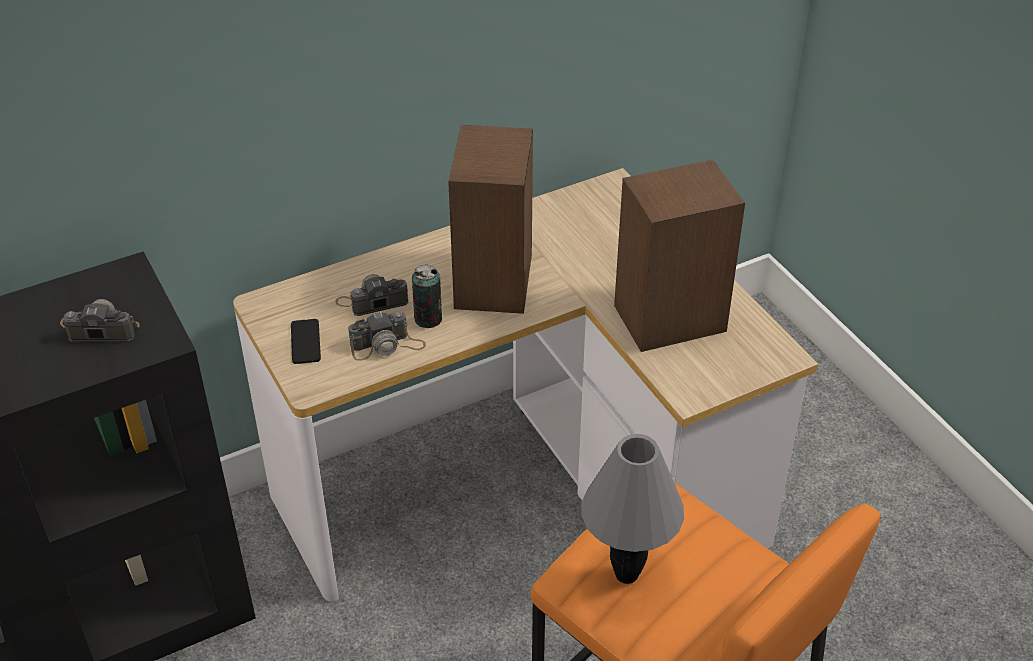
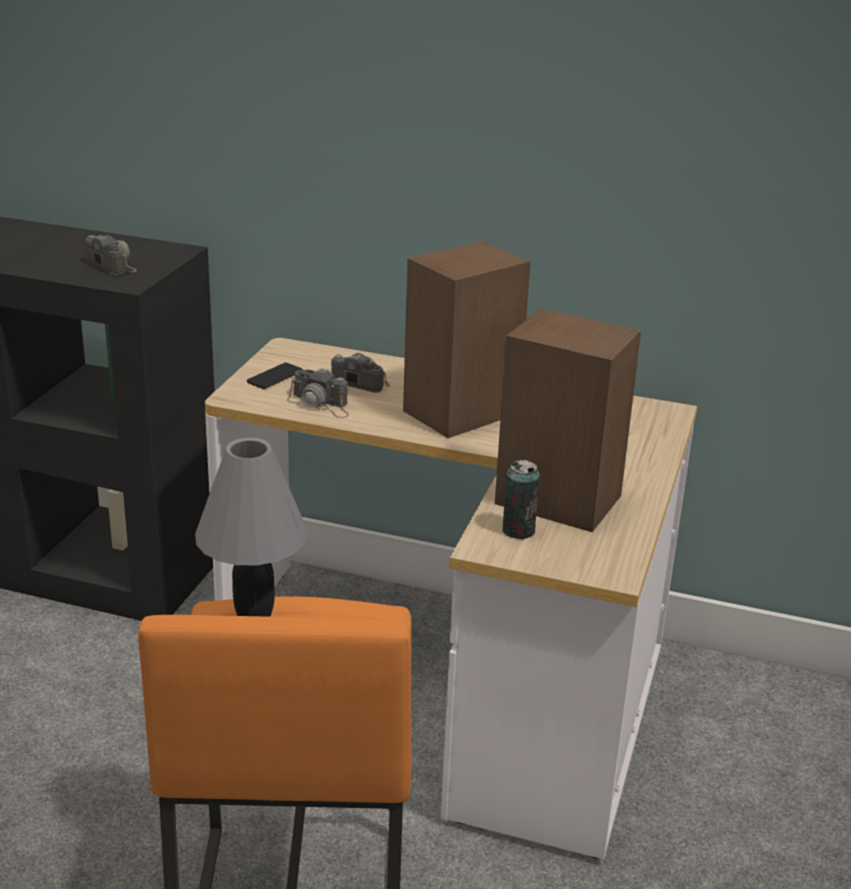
camera: 45 degrees right, 15 degrees down
can [412,265,442,328] -> can moved to [502,460,540,539]

